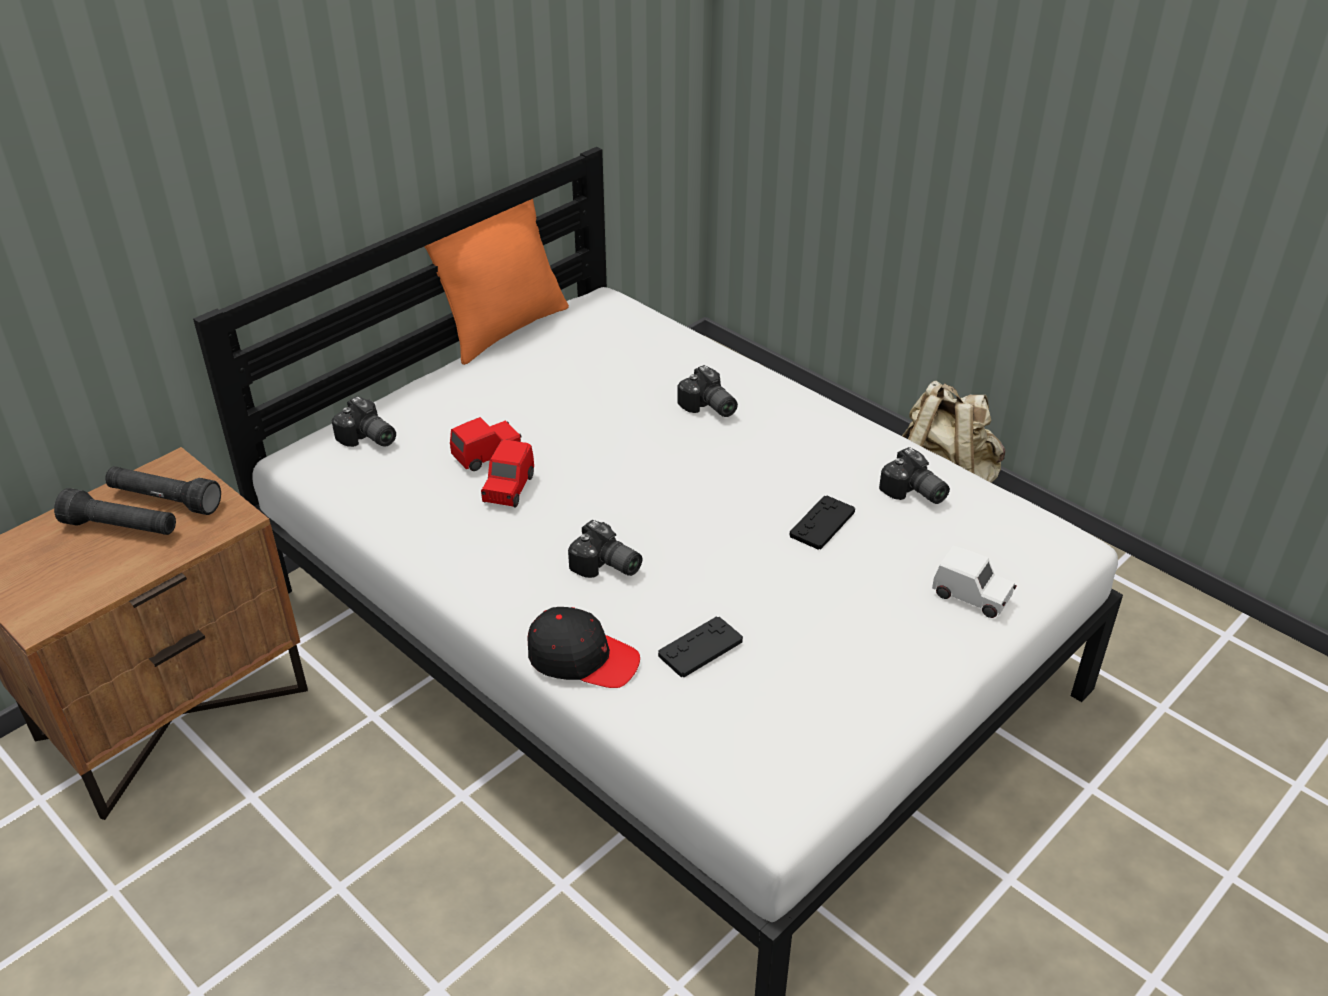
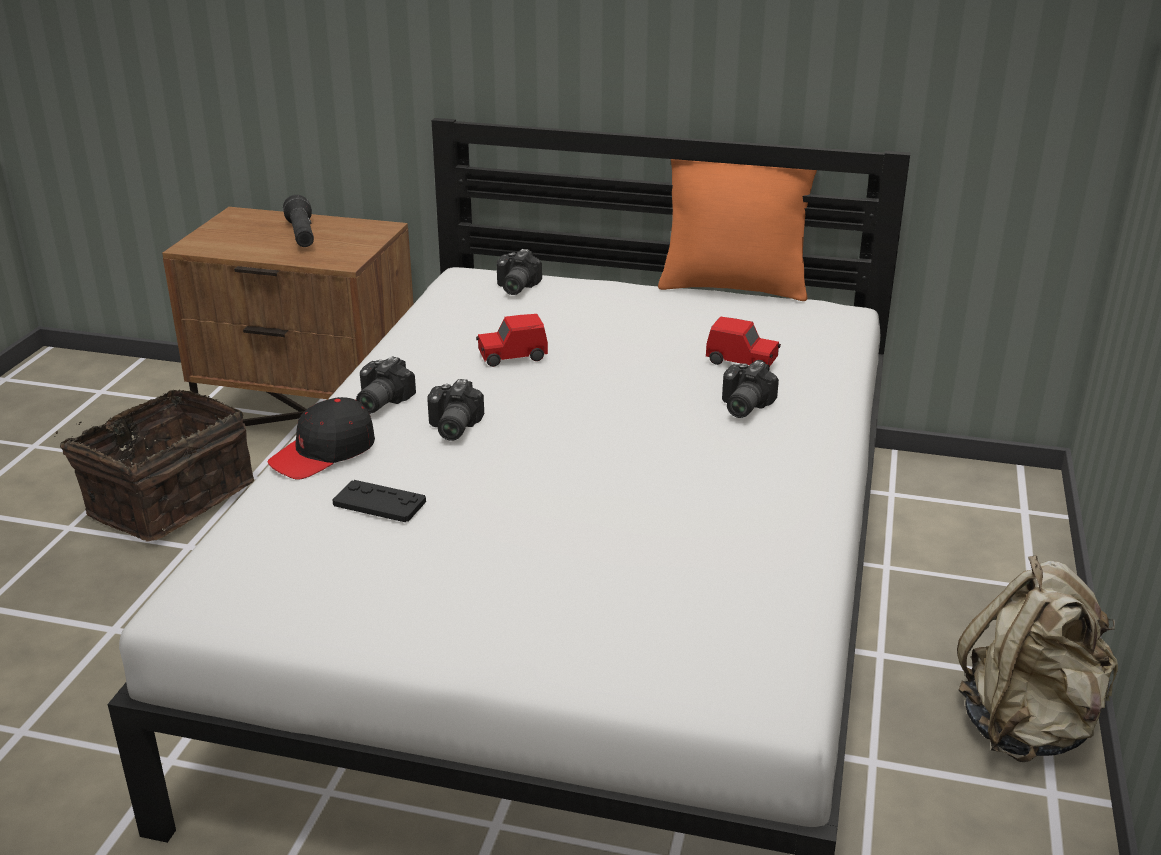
camera: 60 degrees right, 10 degrees down
black flashlight [105,466,221,515] -> none
red toy car [450,417,522,471] -> red toy car moved to [706,316,781,366]
black cap [527,607,640,688] -> black cap turned 60 degrees clockwise [268,397,375,480]
black game controller [789,495,855,550] -> none
camera [879,447,950,504] -> camera moved to [356,356,416,414]
white toy car [932,546,1017,618] -> none
none -> basket [54,390,254,542]

